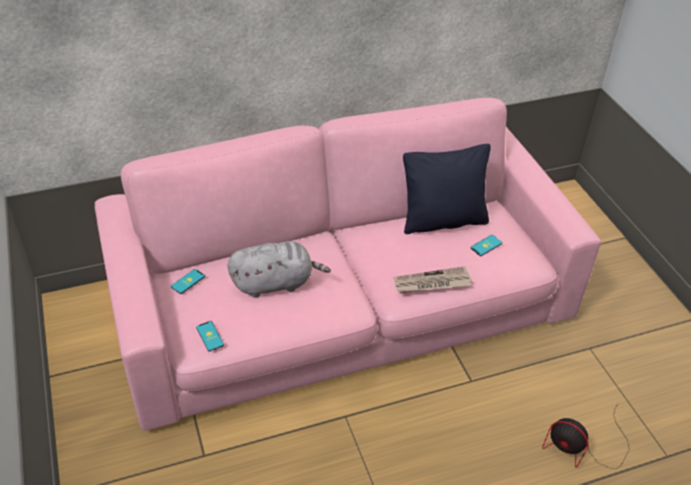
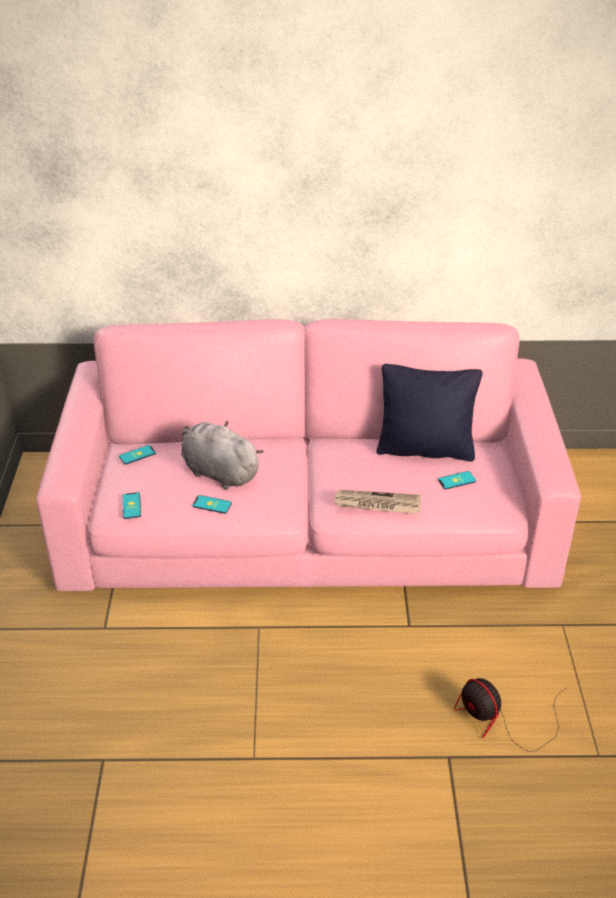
camera: 20 degrees right, 5 degrees down
grey plush toy [227,241,331,298] -> grey plush toy turned 150 degrees counterclockwise [181,421,264,490]
none -> phone [192,495,232,514]

